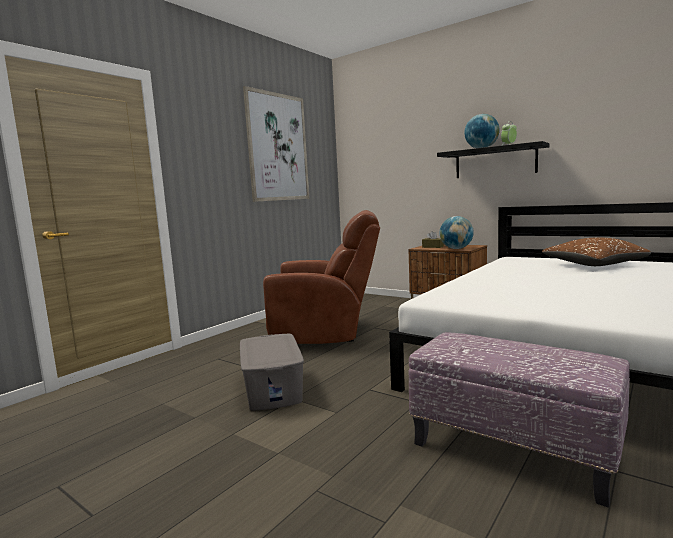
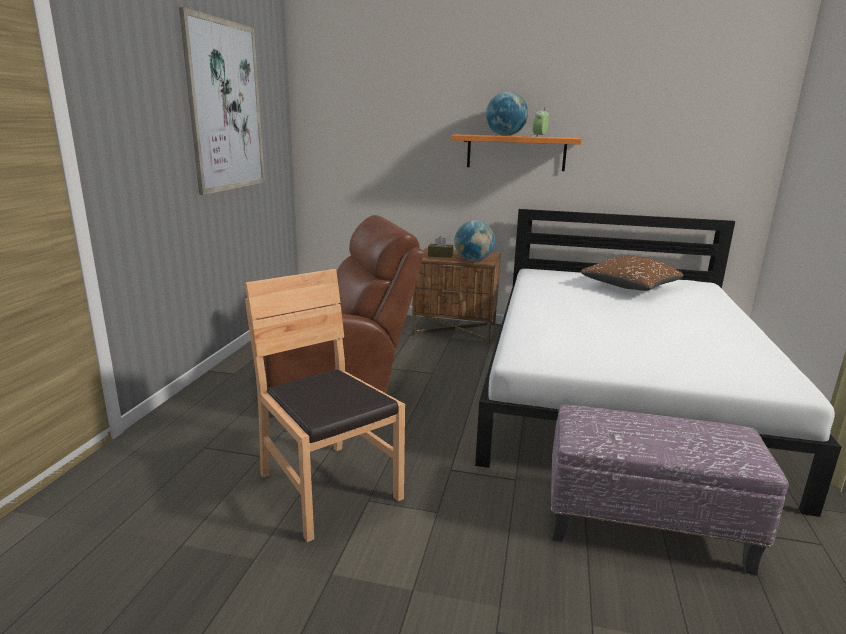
camera: 25 degrees left, 10 degrees up
grey storage box [240,334,304,410] -> brown chair [245,269,405,542]
black shelf [437,141,550,178] -> orange shelf [451,134,582,171]

